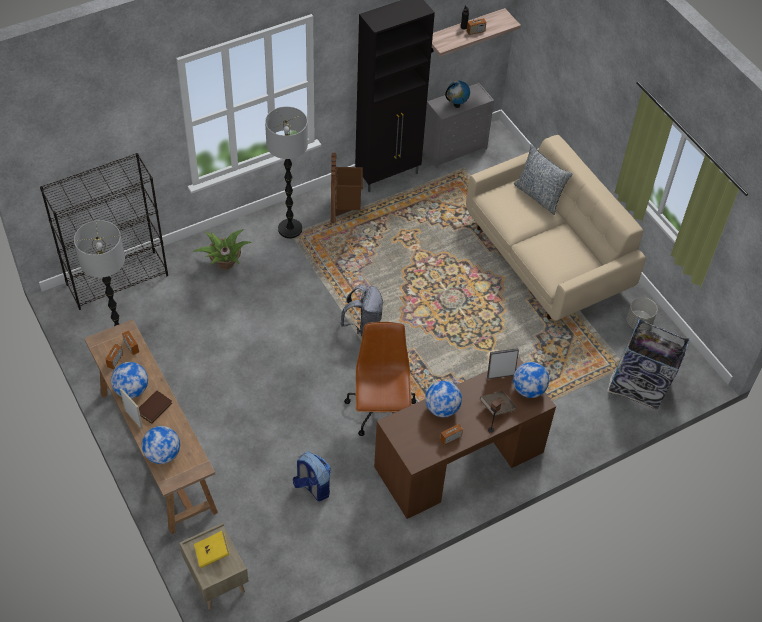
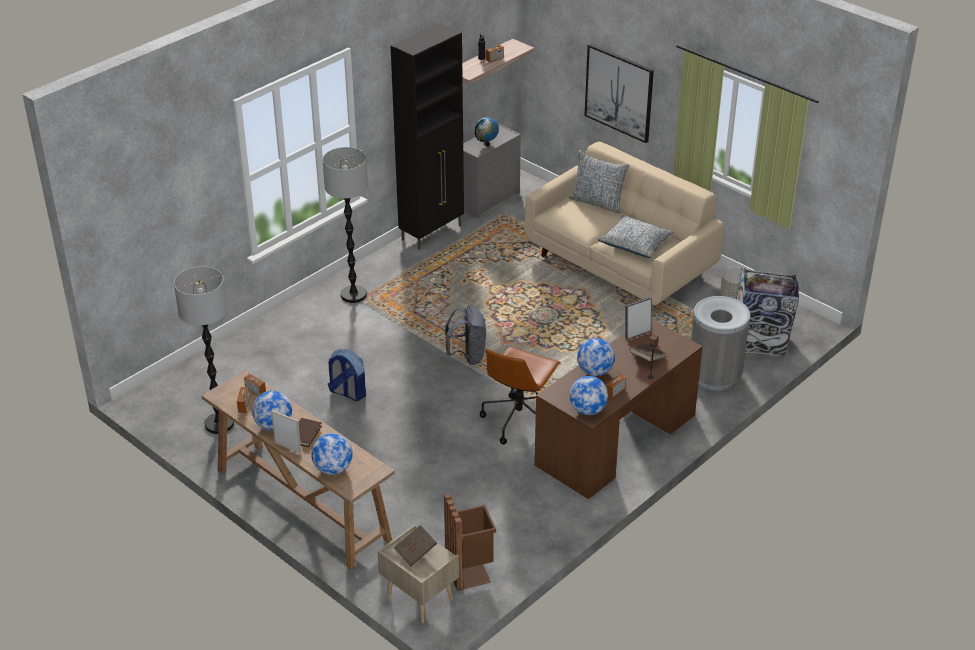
camera: 15 degrees left, 15 degrees down
black bookcase [40,153,168,310] -> none
potted plant [193,229,251,270] -> none
yellow book [194,531,230,568] -> brown book [394,525,437,567]
backpack [293,451,331,501] -> backpack moved to [328,349,366,401]
brown trash can [331,153,363,223] -> brown trash can moved to [444,493,496,591]
brown office chair [344,322,417,436] -> brown office chair turned 135 degrees counterclockwise [480,347,561,444]
globe [513,362,549,398] -> globe moved to [569,376,608,415]
none -> picture [585,44,654,143]
none -> pillow [598,215,674,258]
none -> grey trash can [691,296,750,391]

